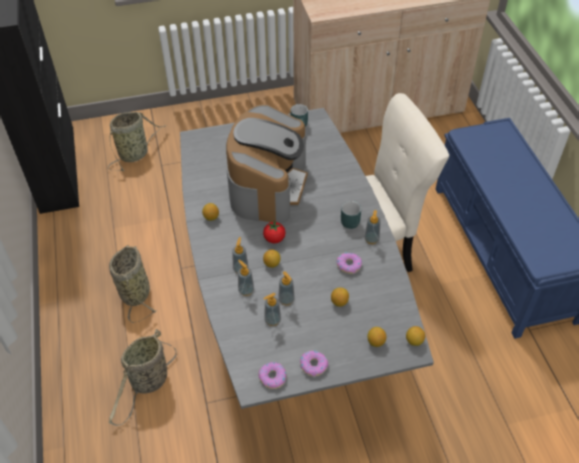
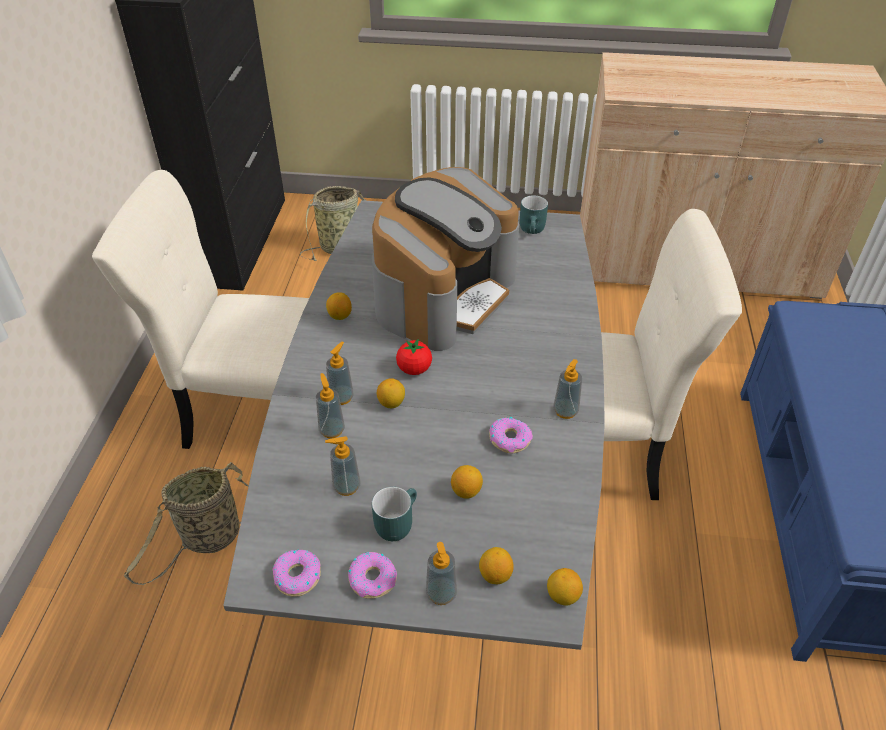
camera: 20 degrees right, 5 degrees down
basket [109,245,156,323] -> beige chair [92,170,309,449]
soap dispenser [278,271,295,305] -> soap dispenser moved to [426,542,457,605]
turquoise mug [341,201,361,229] -> turquoise mug moved to [372,487,417,541]

